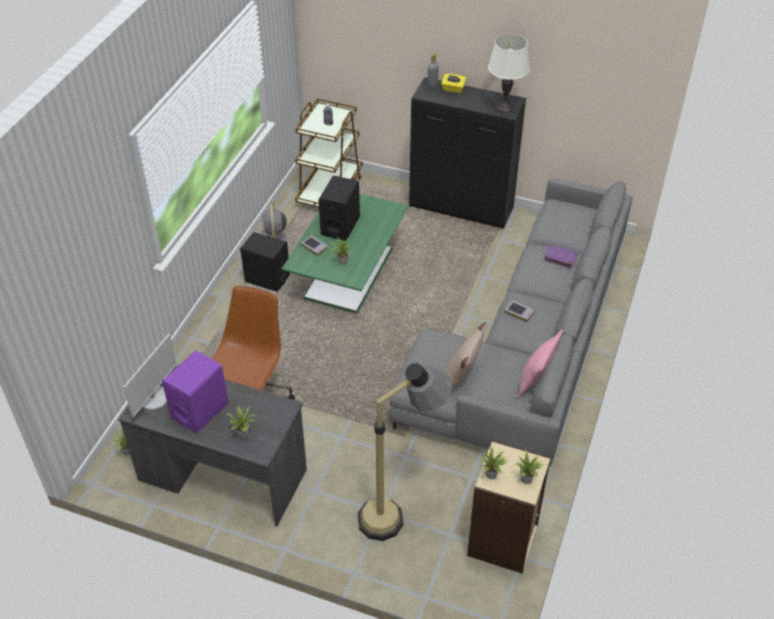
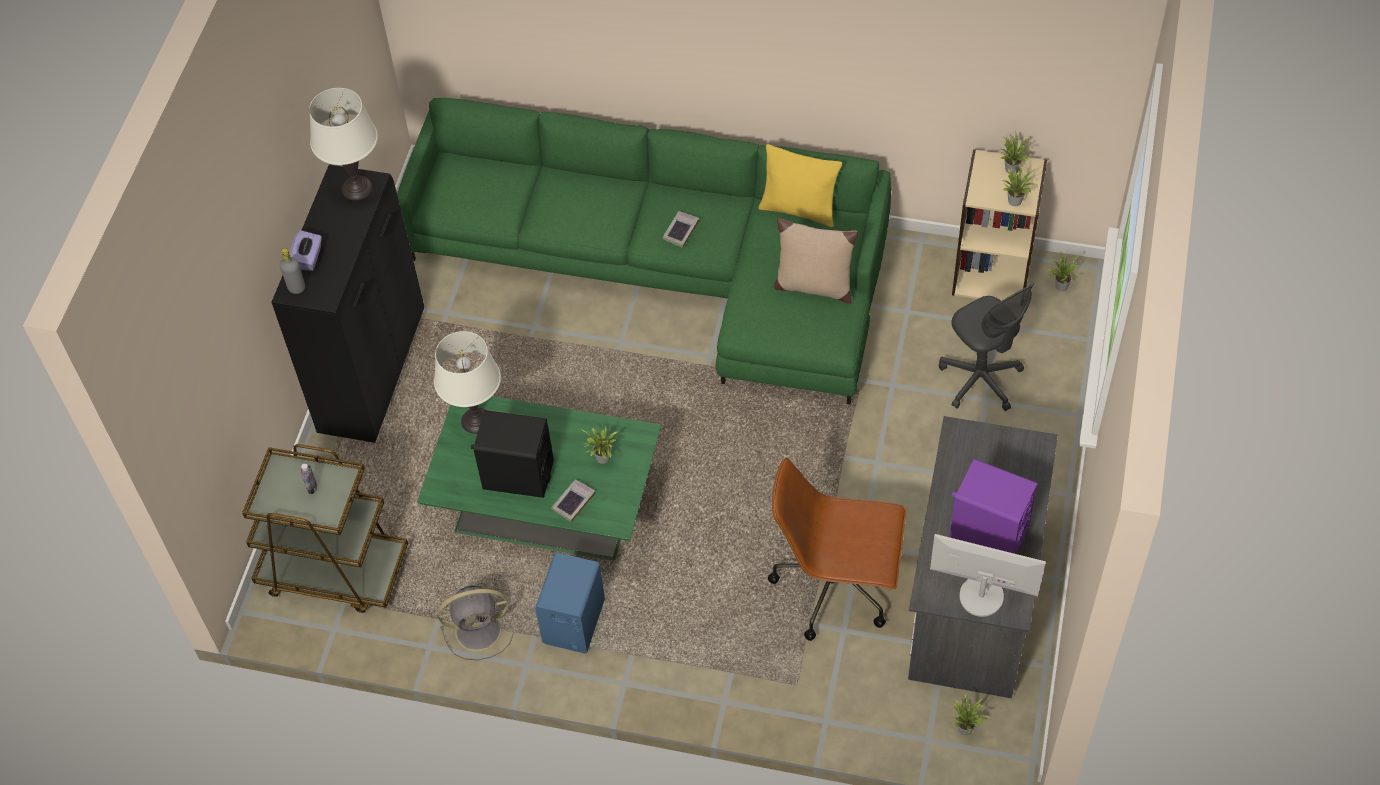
camera: 95 degrees left, 10 degrees up
potted plant [227,406,255,438] -> potted plant moved to [1046,251,1080,291]
black speaker [240,232,290,292] -> blue speaker [535,553,605,653]
floor lamp [358,363,453,541] -> grey office chair [939,283,1034,411]
grey sofa [389,178,632,466] -> green sofa [397,98,891,405]
yellow tissue box [441,74,466,93] -> purple tissue box [290,230,322,271]
pink pillow [517,329,563,399] -> yellow pillow [759,144,842,227]
purple book [544,244,578,268] -> none
none -> white table lamp [434,331,501,434]

